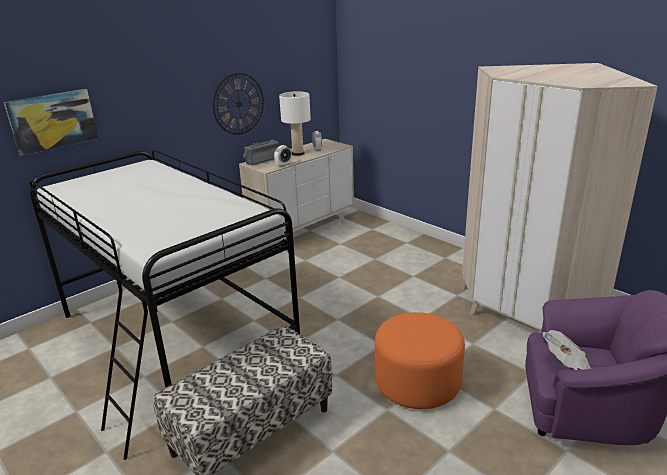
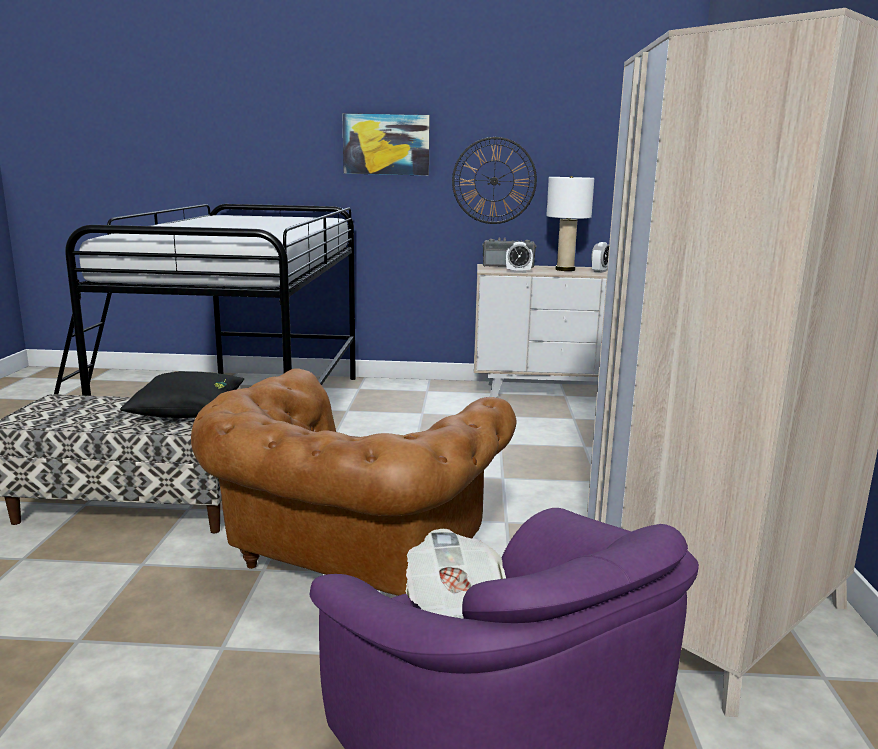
camera: 45 degrees right, 10 degrees down
picture [4,89,98,156] -> picture moved to [343,113,430,176]
orange ottoman [375,312,465,409] -> brown armchair [191,368,516,596]
none -> black pillow [120,371,244,418]

